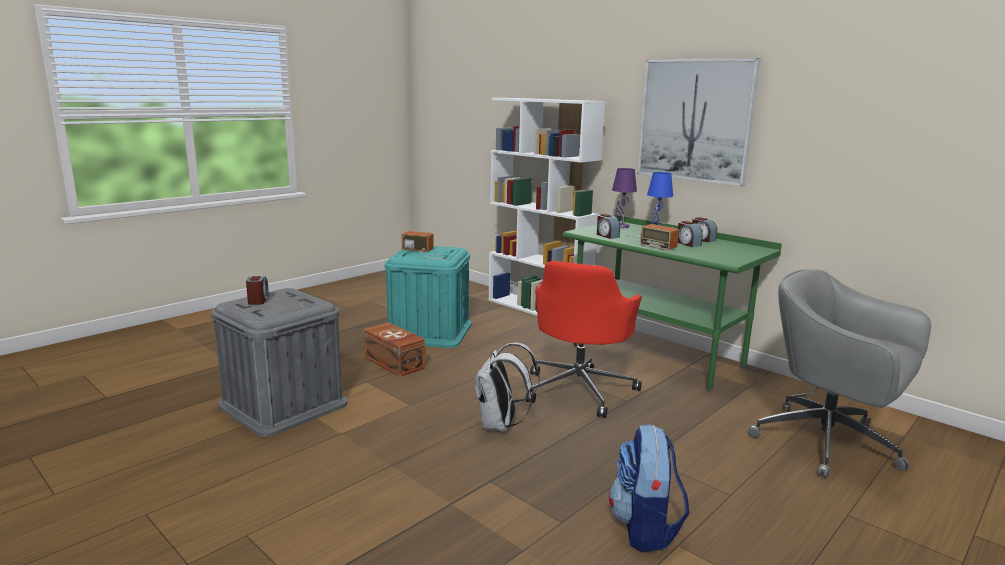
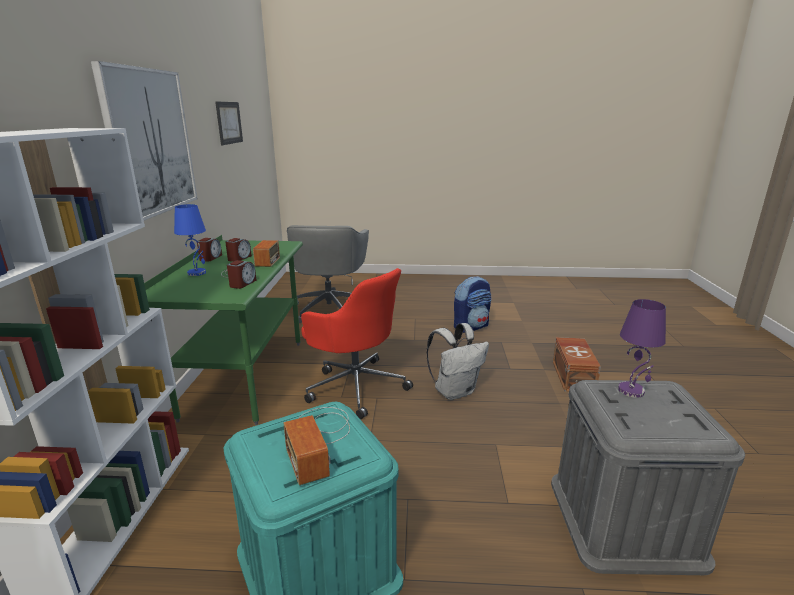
camera: 130 degrees left, 5 degrees up
alarm clock [246,276,269,305] -> none
brown storage box [363,323,426,377] -> brown storage box moved to [553,337,601,392]
red office chair [525,261,642,418] -> red office chair turned 60 degrees clockwise [301,268,413,419]
purple table lamp [612,168,637,228] -> purple table lamp moved to [618,299,666,398]
none -> picture [215,102,243,145]

